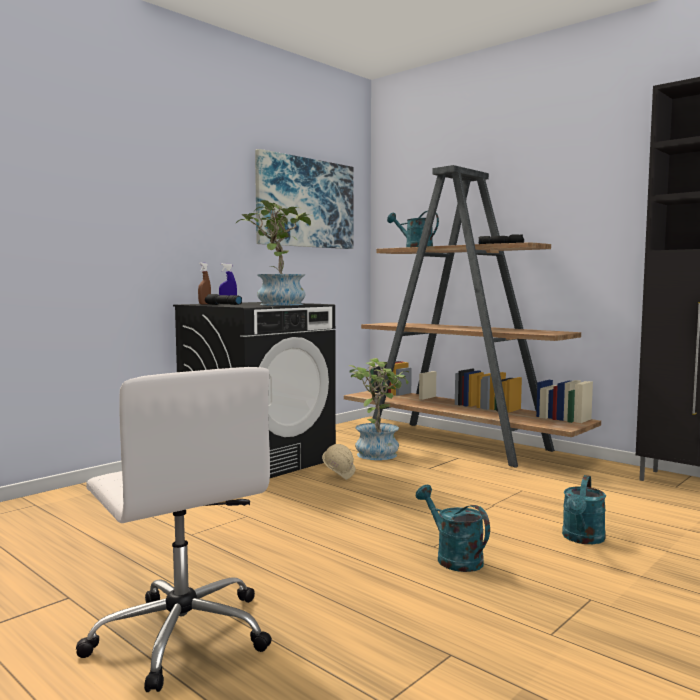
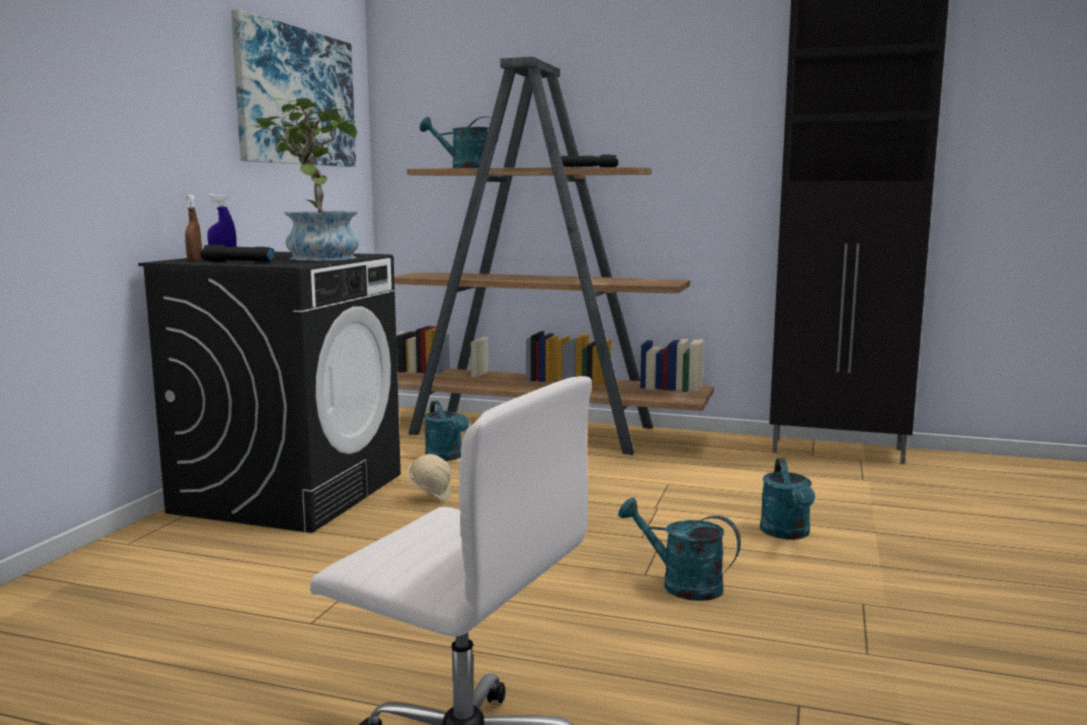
camera: 25 degrees left, 5 degrees up
potted plant [349,358,409,460] -> turquoise watering can [424,401,469,461]

